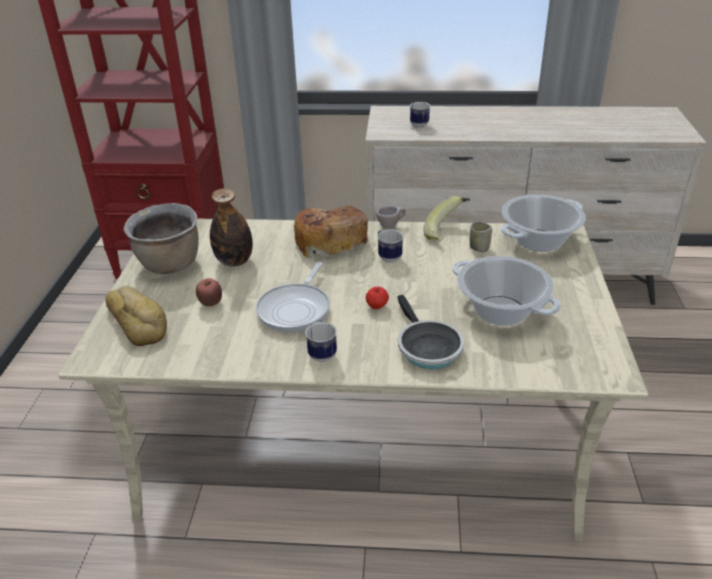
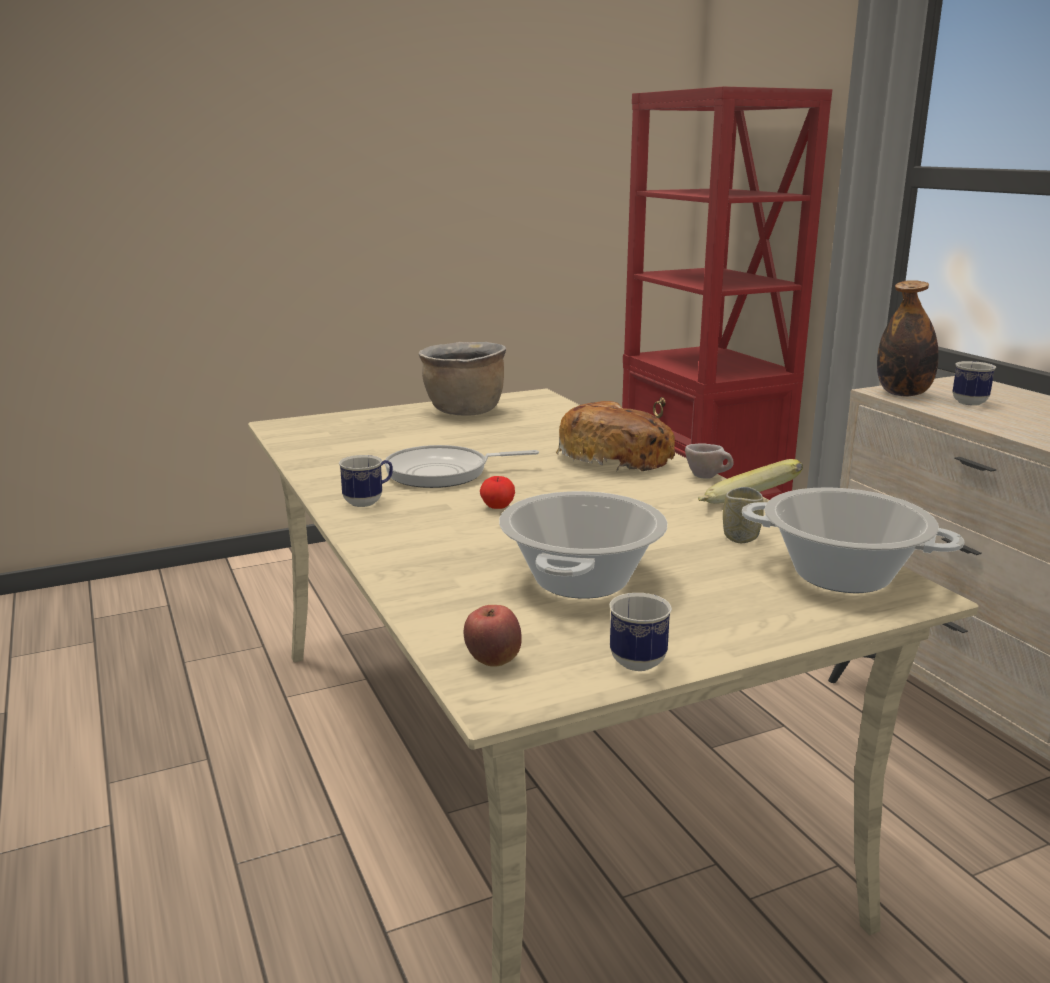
camera: 60 degrees right, 15 degrees down
bread [105,286,167,346] -> none
apple [196,278,222,306] -> apple moved to [464,605,522,667]
bottle [210,188,253,267] -> bottle moved to [877,280,939,397]
mug [377,229,404,263] -> mug moved to [609,593,672,671]
frying pan [397,295,464,369] -> none

